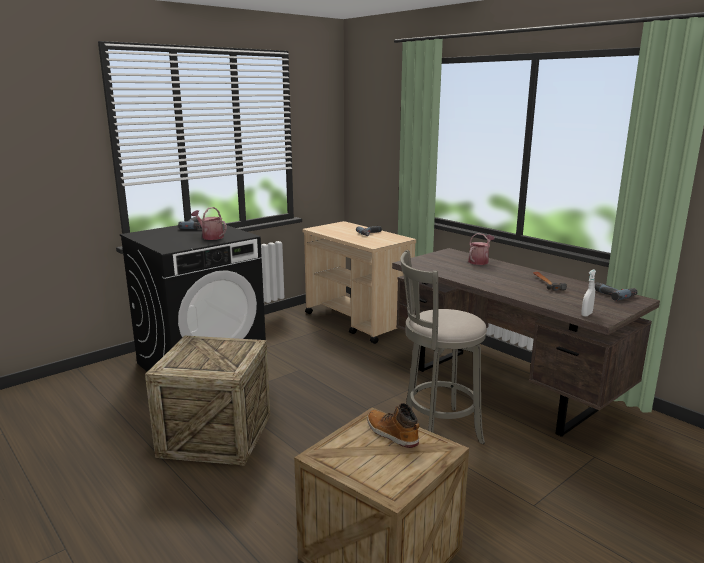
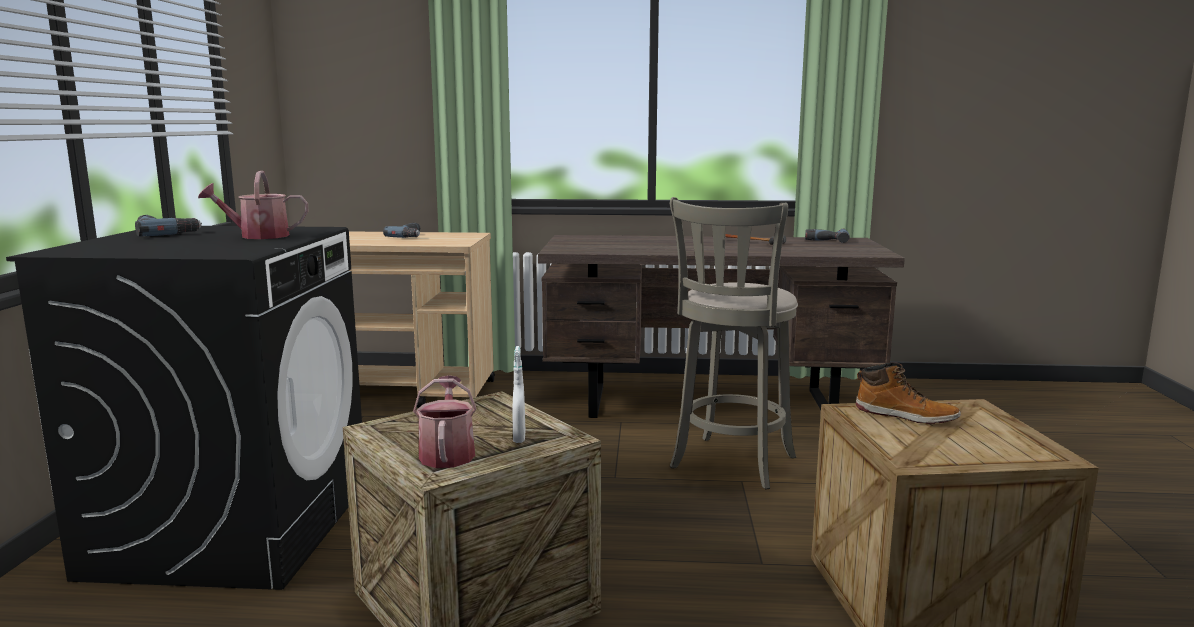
camera: 45 degrees left, 5 degrees down
boot [367,403,420,448] -> boot turned 150 degrees counterclockwise [856,362,961,424]
watering can [468,233,495,265] -> watering can moved to [413,375,476,468]
white spray bottle [581,269,596,317] -> white spray bottle moved to [513,346,525,443]

